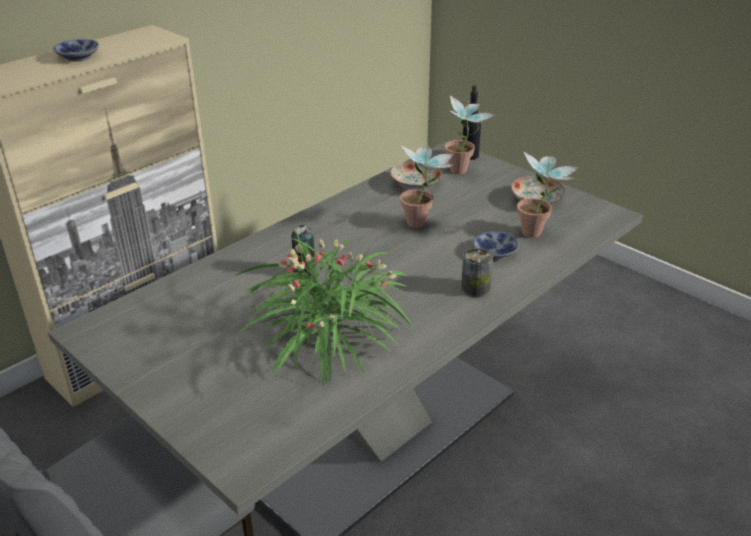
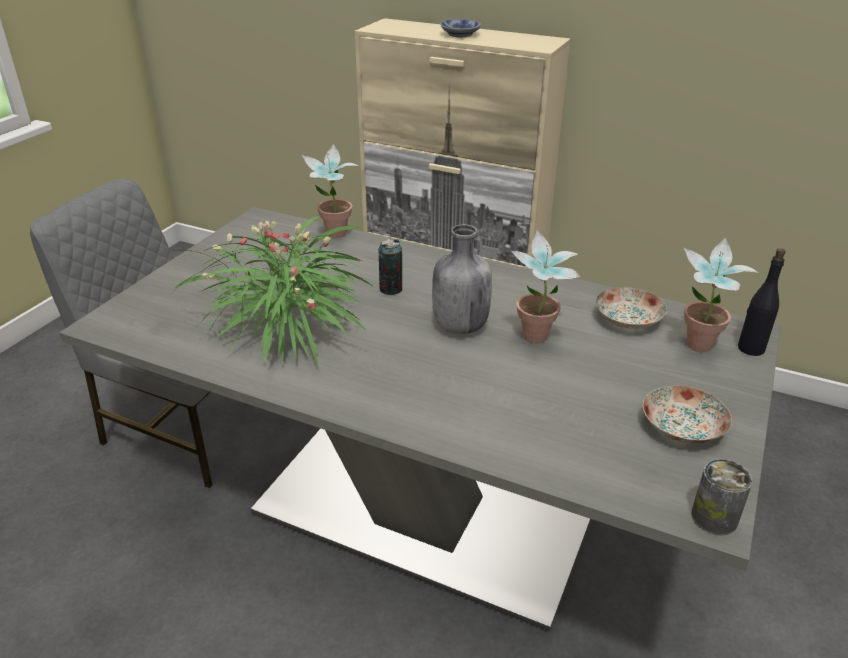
camera: 70 degrees right, 0 degrees up
can [461,248,493,297] -> can moved to [691,459,753,535]
bowl [474,232,519,259] -> none
potted plant [517,152,579,238] -> potted plant moved to [302,144,360,239]
none -> grey bottle [432,224,492,334]

